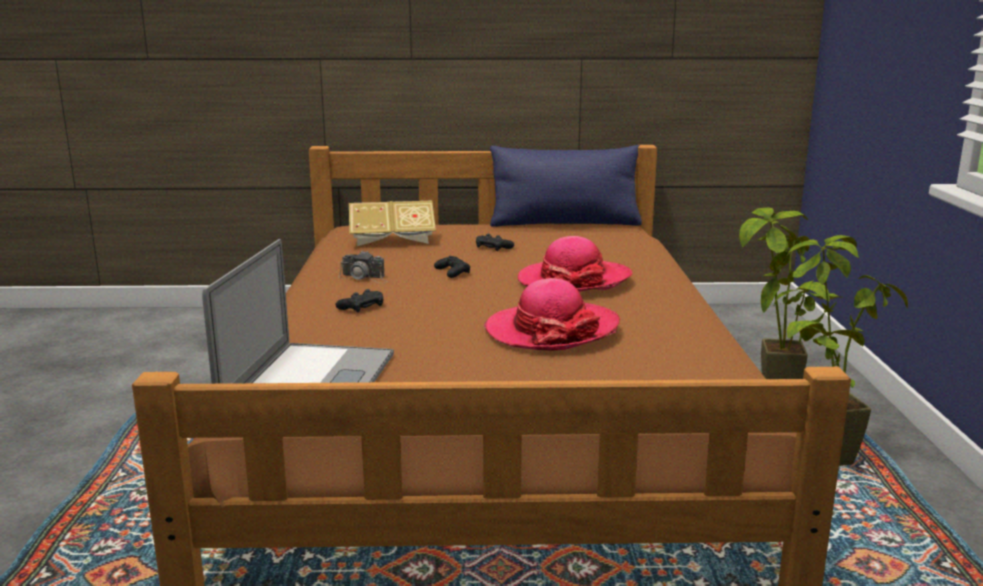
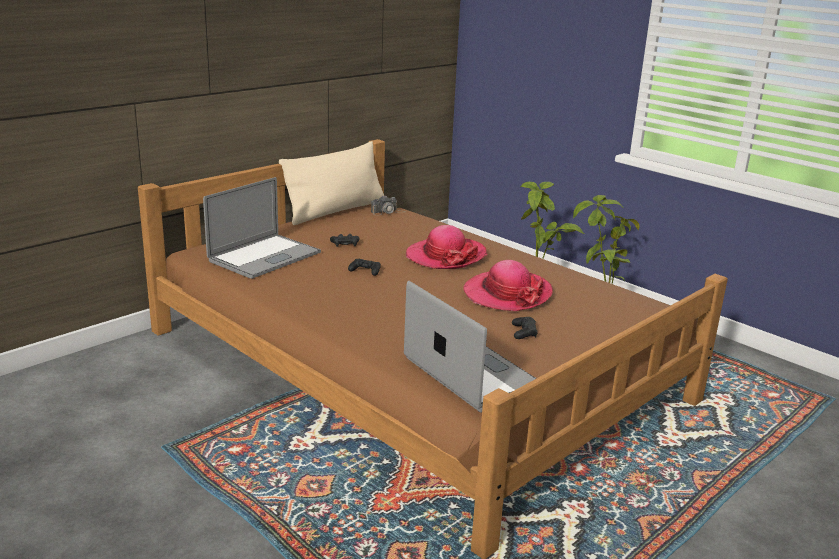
camera: 45 degrees left, 5 degrees up
black game controller [336,289,384,313] -> black game controller moved to [512,317,538,339]
camera [338,251,388,283] -> camera moved to [371,195,405,215]
book [349,201,436,246] -> laptop [203,177,321,279]
blue pillow [490,145,642,227] -> beige pillow [279,141,384,225]

